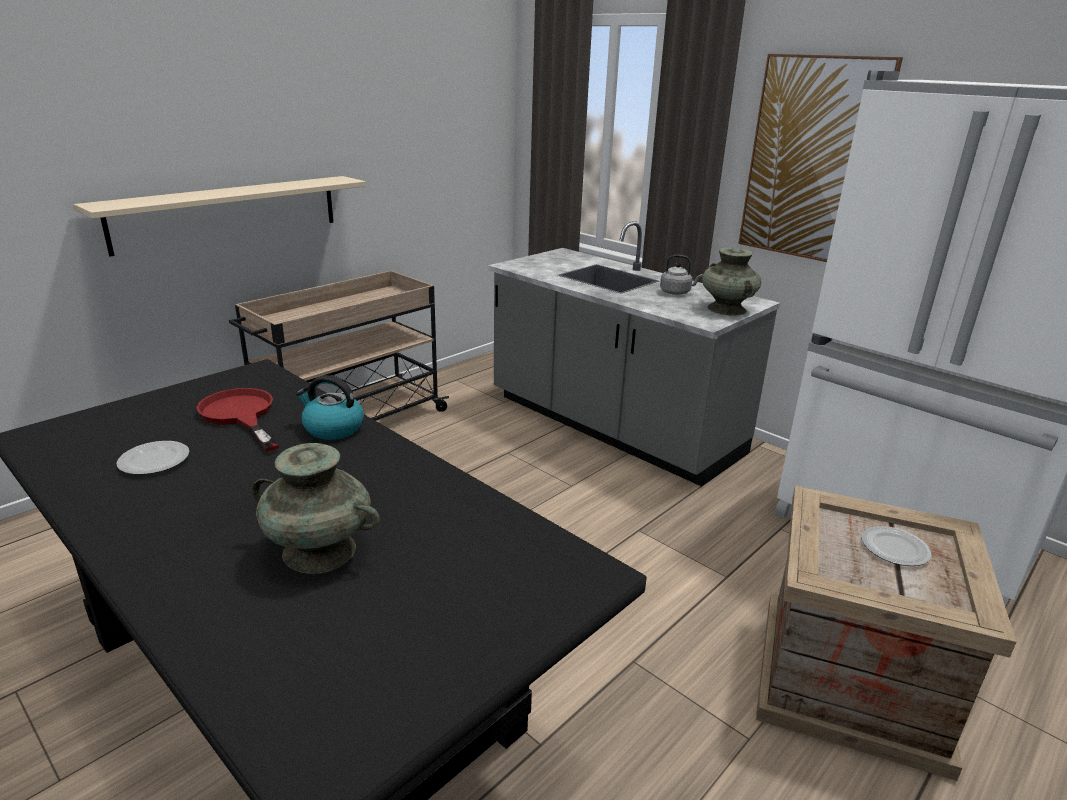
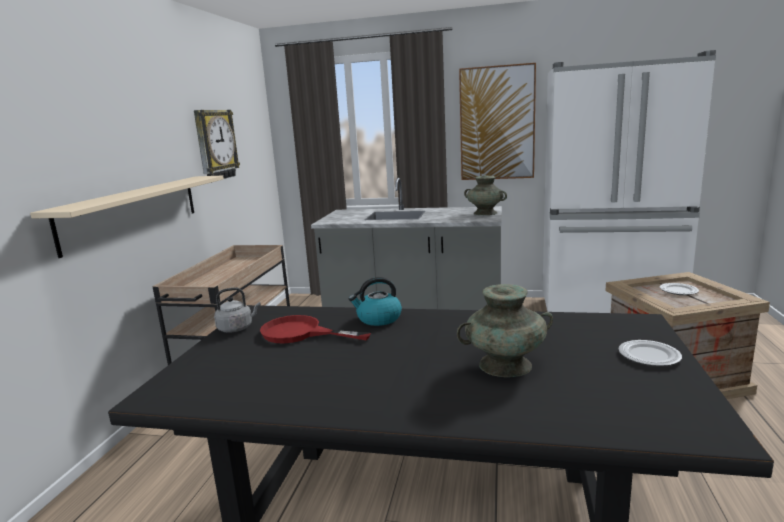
camera: 30 degrees left, 10 degrees down
plate [117,441,189,475] -> plate moved to [618,340,682,366]
grey kettle [660,255,703,295] -> grey kettle moved to [214,287,261,333]
none -> wall clock [194,110,240,179]

